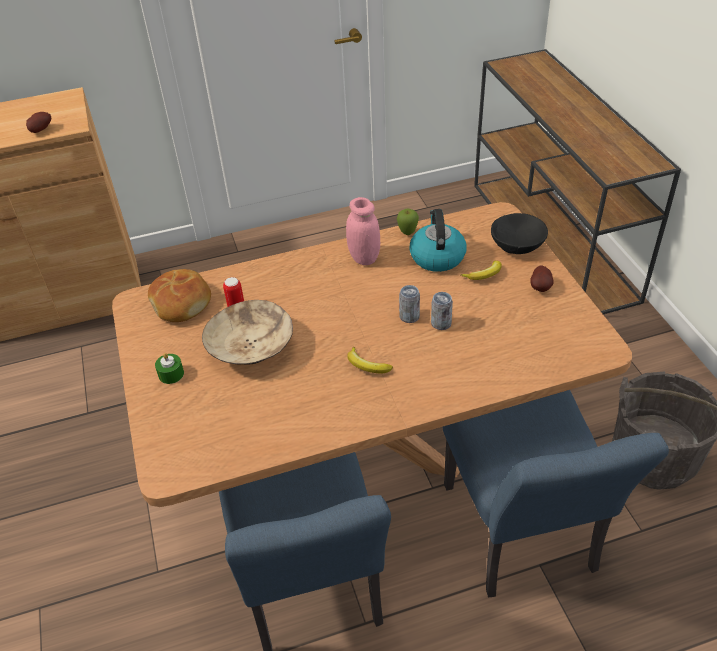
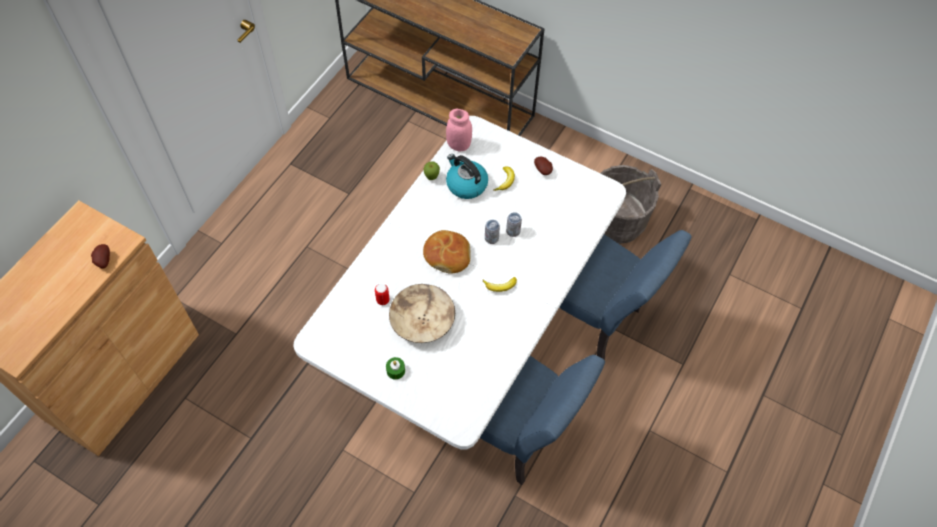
camera: 45 degrees left, 15 degrees up
brown dining table [112,202,632,507] -> white dining table [293,116,626,450]
bread [148,269,211,322] -> bread moved to [423,230,471,274]
pink jar [346,197,380,265] -> pink jar moved to [446,109,472,151]
black bowl [491,213,548,254] -> none

